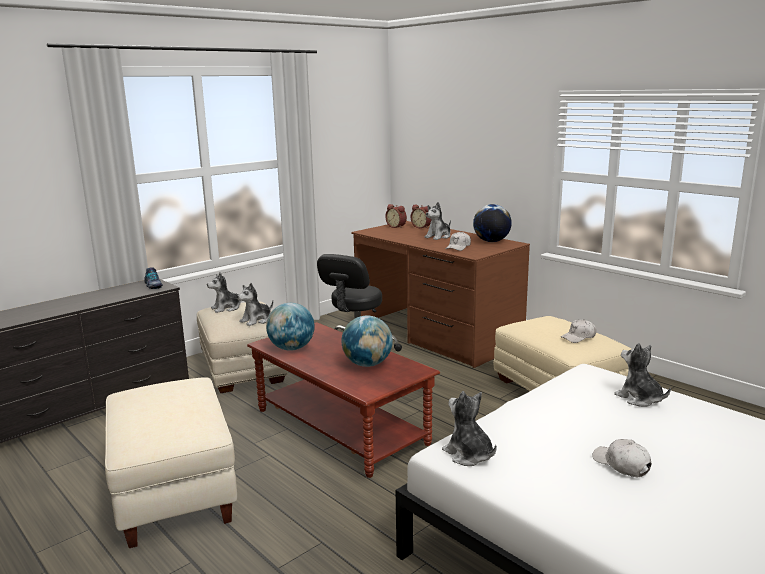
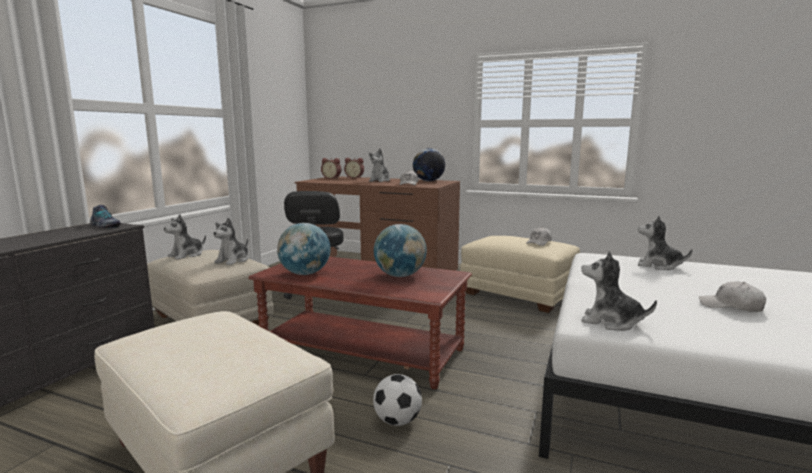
camera: 25 degrees left, 5 degrees down
none -> football [373,374,422,426]

